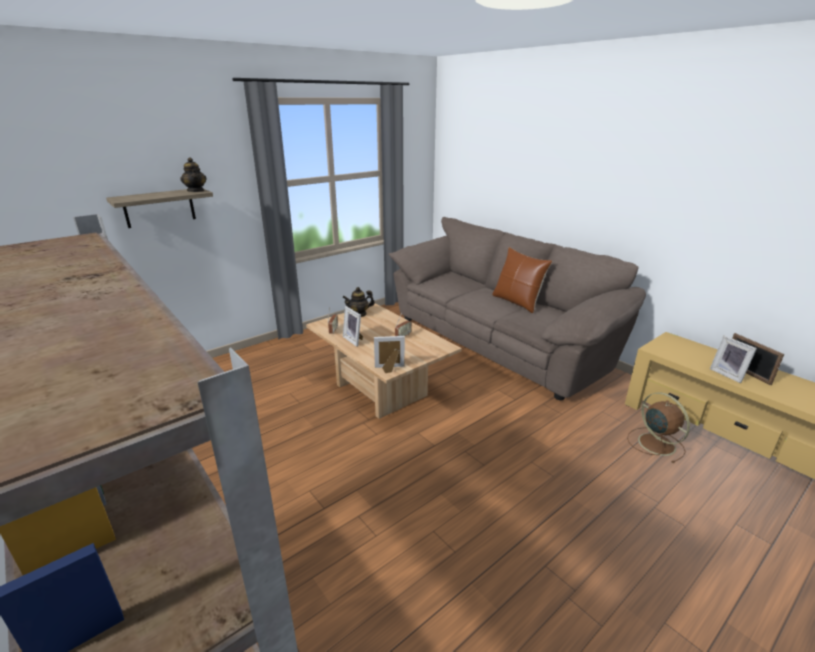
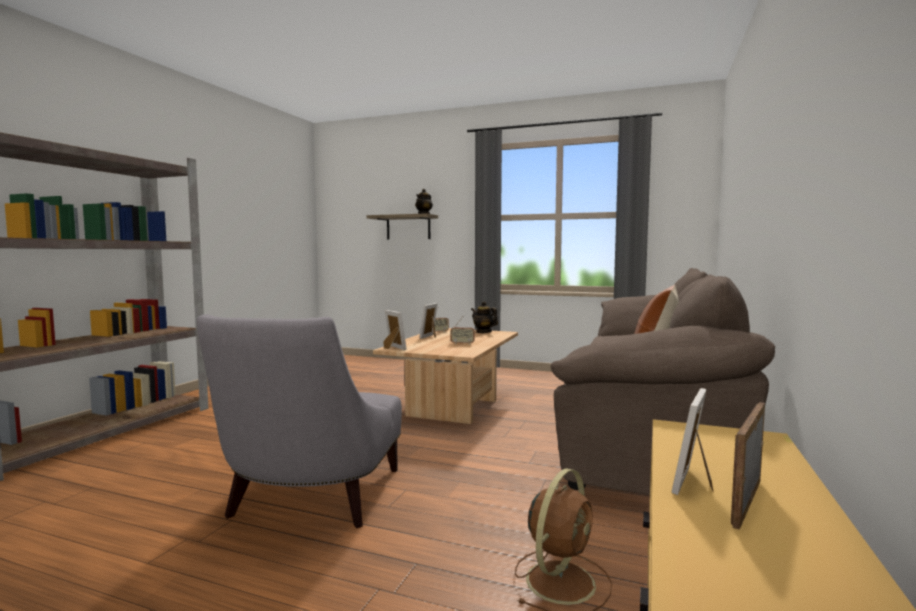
camera: 60 degrees right, 20 degrees down
none -> grey armchair [197,314,402,528]

